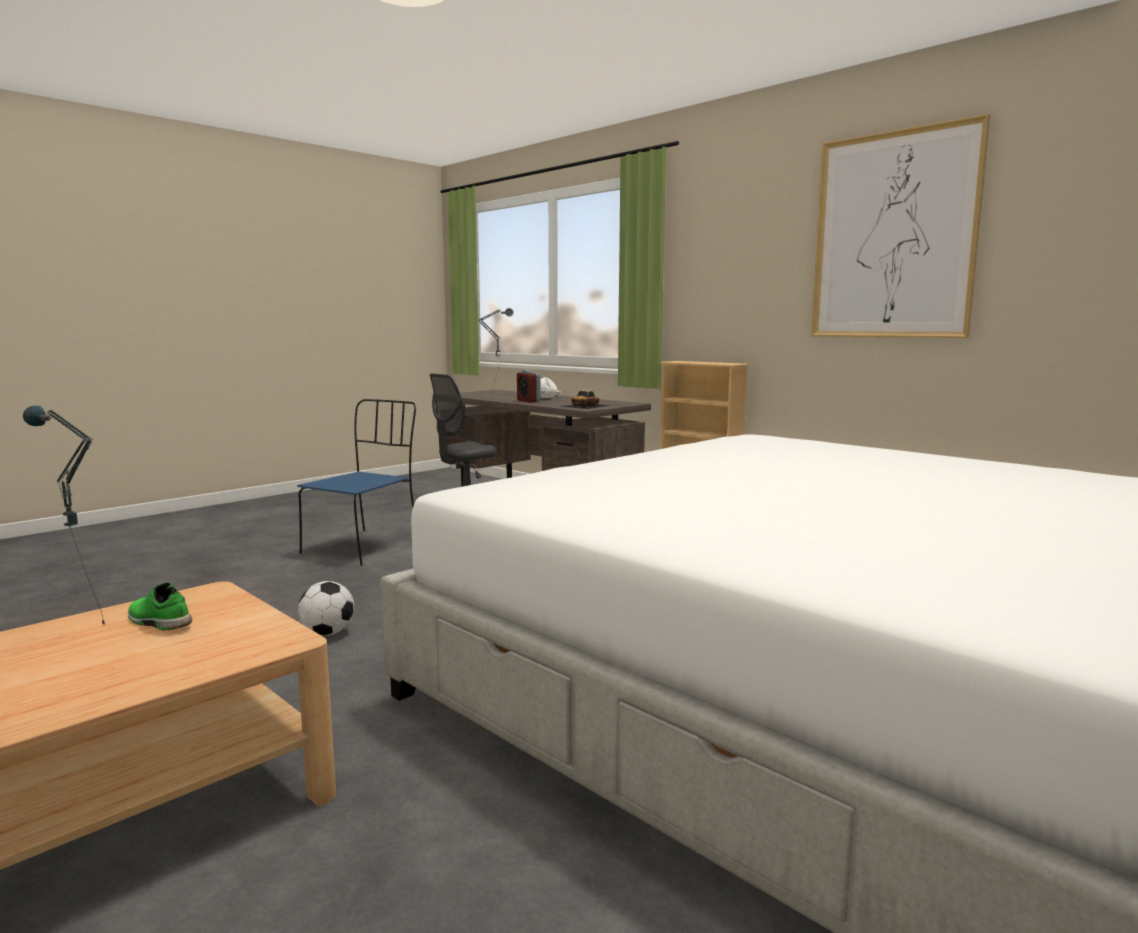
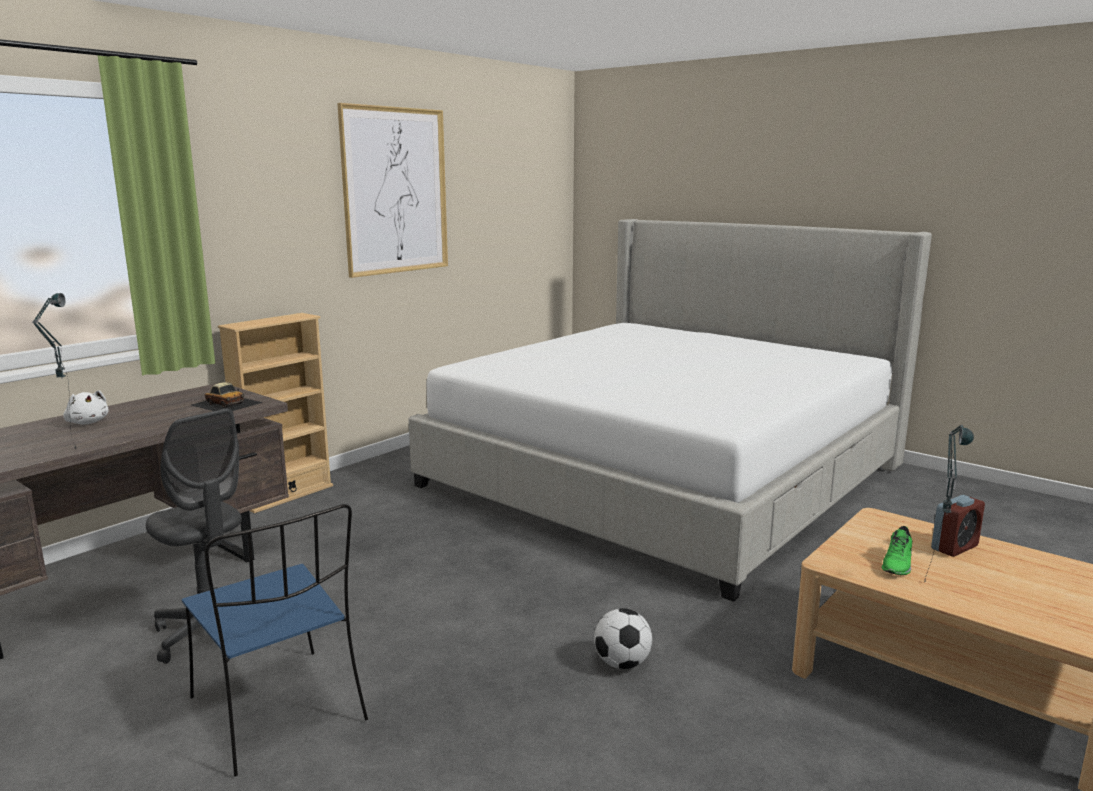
camera: 95 degrees left, 5 degrees up
blue chair [297,399,416,566] -> blue chair turned 150 degrees counterclockwise [182,504,368,776]
alarm clock [517,370,541,403] -> alarm clock moved to [931,495,985,557]

